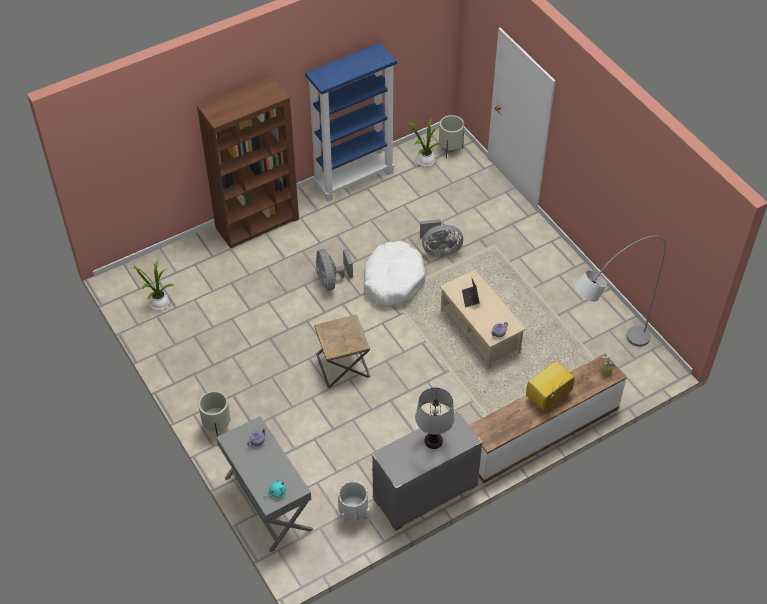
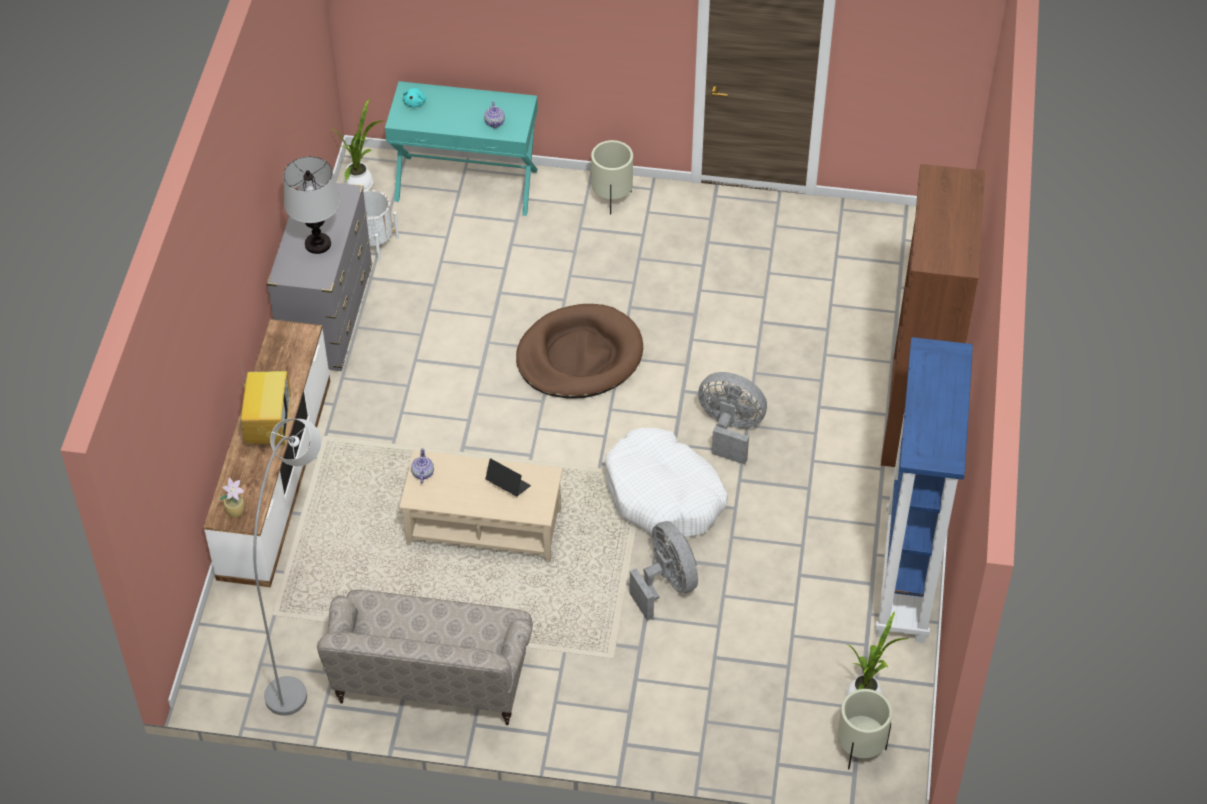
camera: 130 degrees right, 0 degrees up
potted plant [129,260,174,310] -> potted plant moved to [333,99,383,191]
grey console table [216,416,313,553] -> turquoise console table [385,81,538,216]
brown side table [314,314,371,388] -> brown dog bed [516,304,643,399]
grey fan [420,219,463,257] -> grey fan turned 120 degrees clockwise [630,521,698,621]
none -> beige sofa [317,590,533,725]

